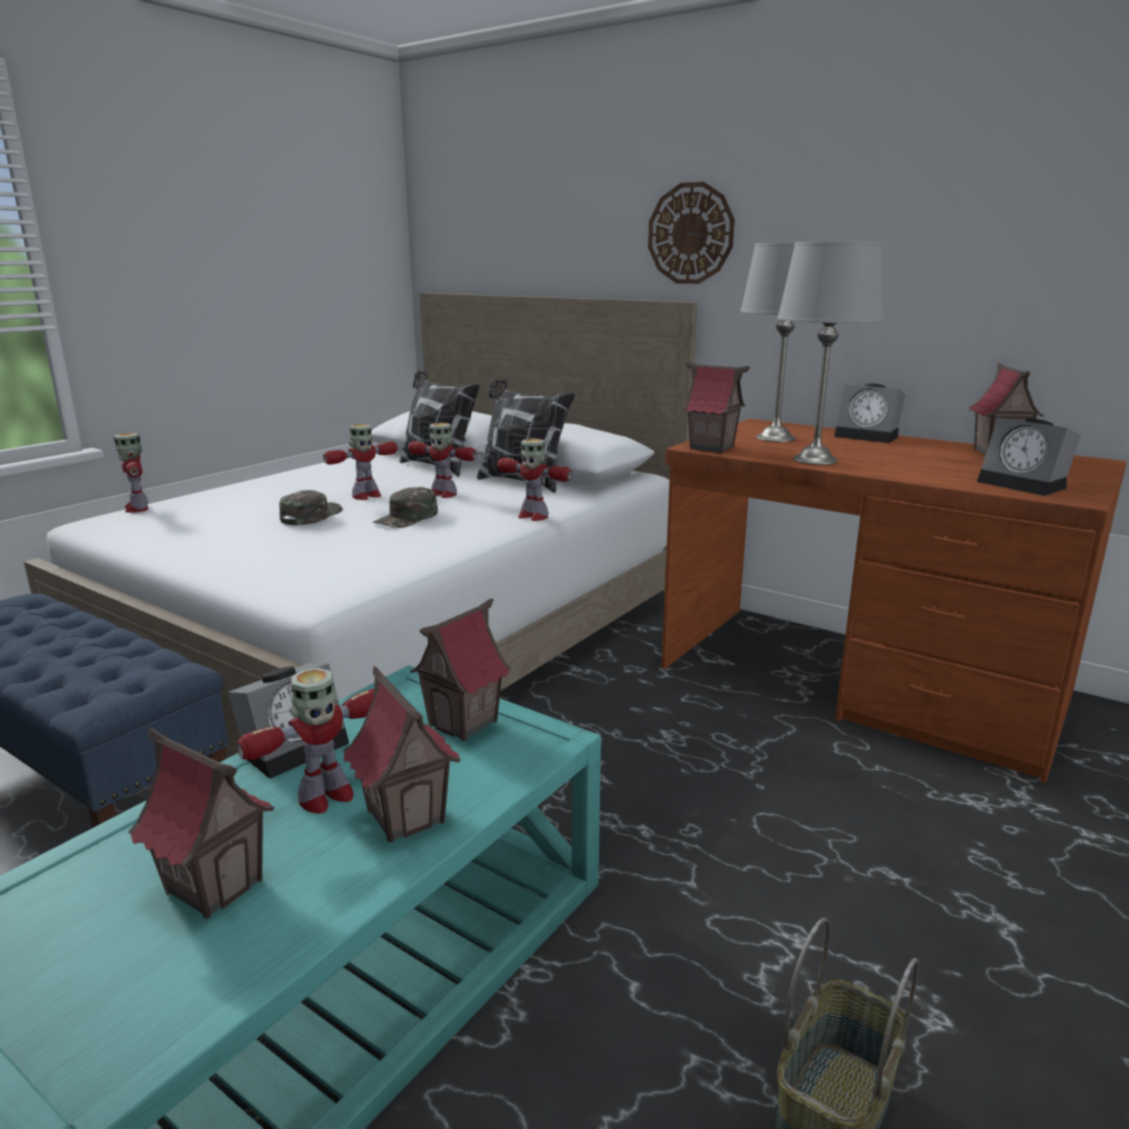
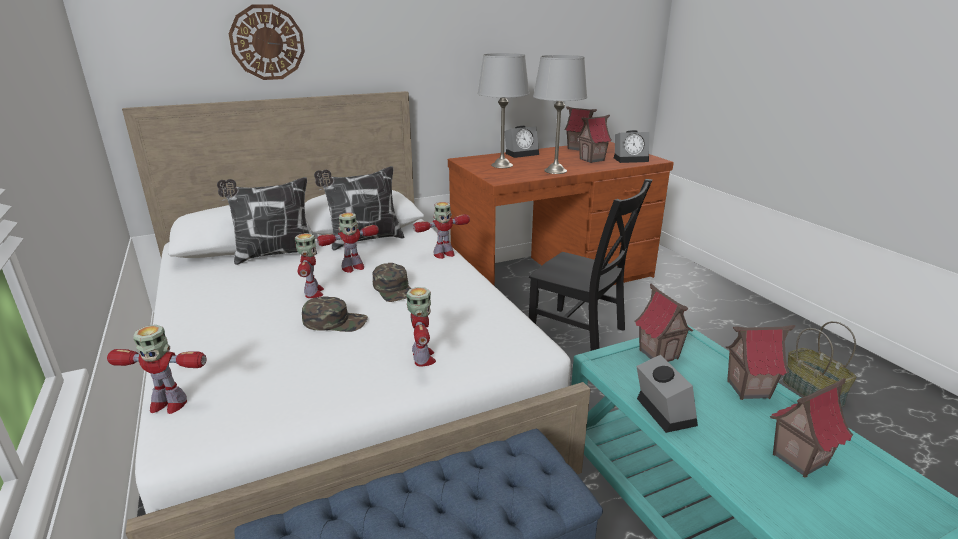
camera: 60 degrees left, 5 degrees up
toy robot [237,668,374,814] -> toy robot moved to [406,287,436,367]
green cap [279,490,343,525] -> green cap turned 135 degrees clockwise [302,296,368,332]
wall clock [648,182,735,284] -> wall clock moved to [229,5,305,80]
toy house [683,362,750,453] -> toy house moved to [576,115,612,163]
none -> black chair [529,179,652,351]

